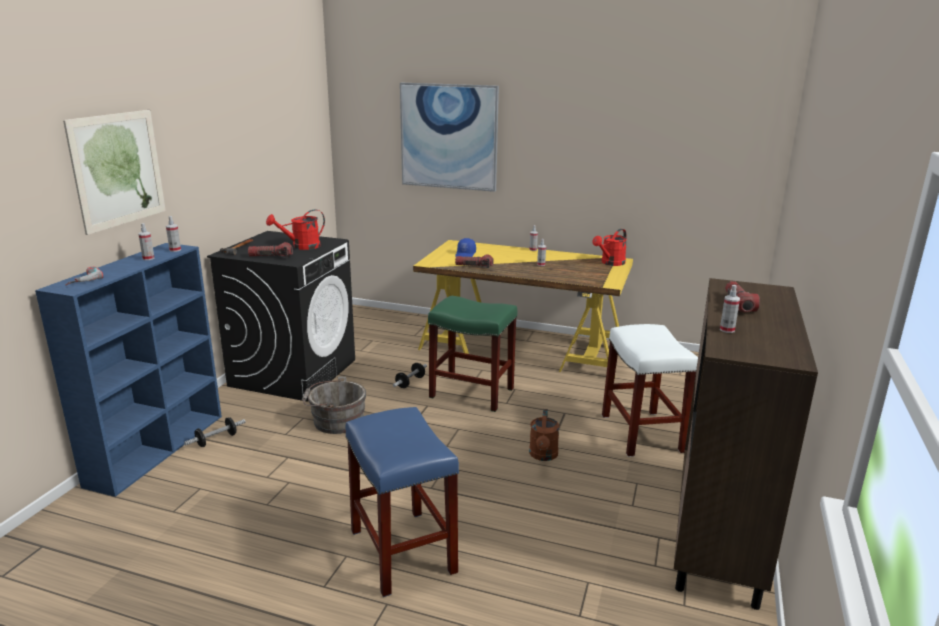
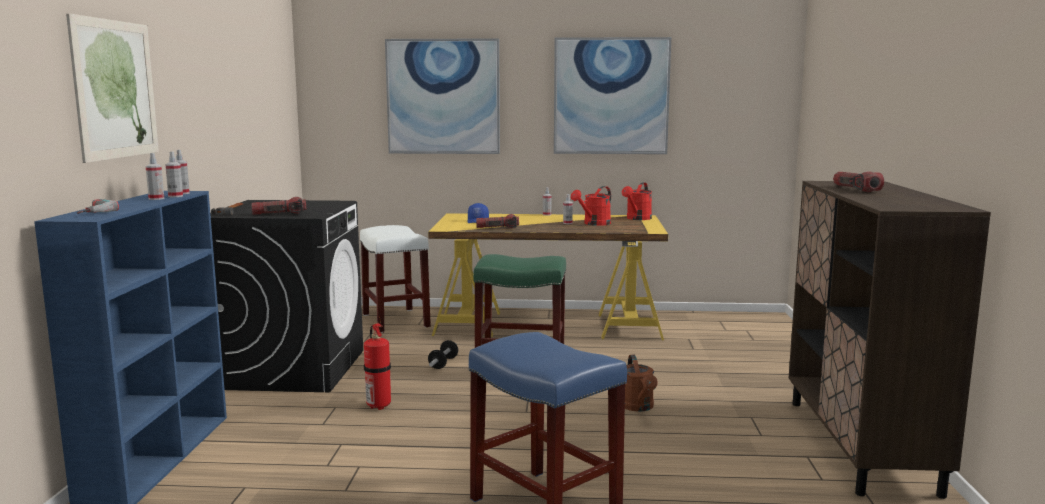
camera: 15 degrees left, 10 degrees down
dumbbell [184,417,246,447] -> none
red watering can [266,209,325,250] -> red watering can moved to [571,186,611,226]
grey bucket [302,377,366,434] -> fire extinguisher [364,317,391,410]
white stool [602,324,698,457] -> white stool moved to [360,225,431,333]
spray bottle [720,285,740,333] -> spray bottle moved to [165,151,183,197]
none -> picture [554,37,671,154]

